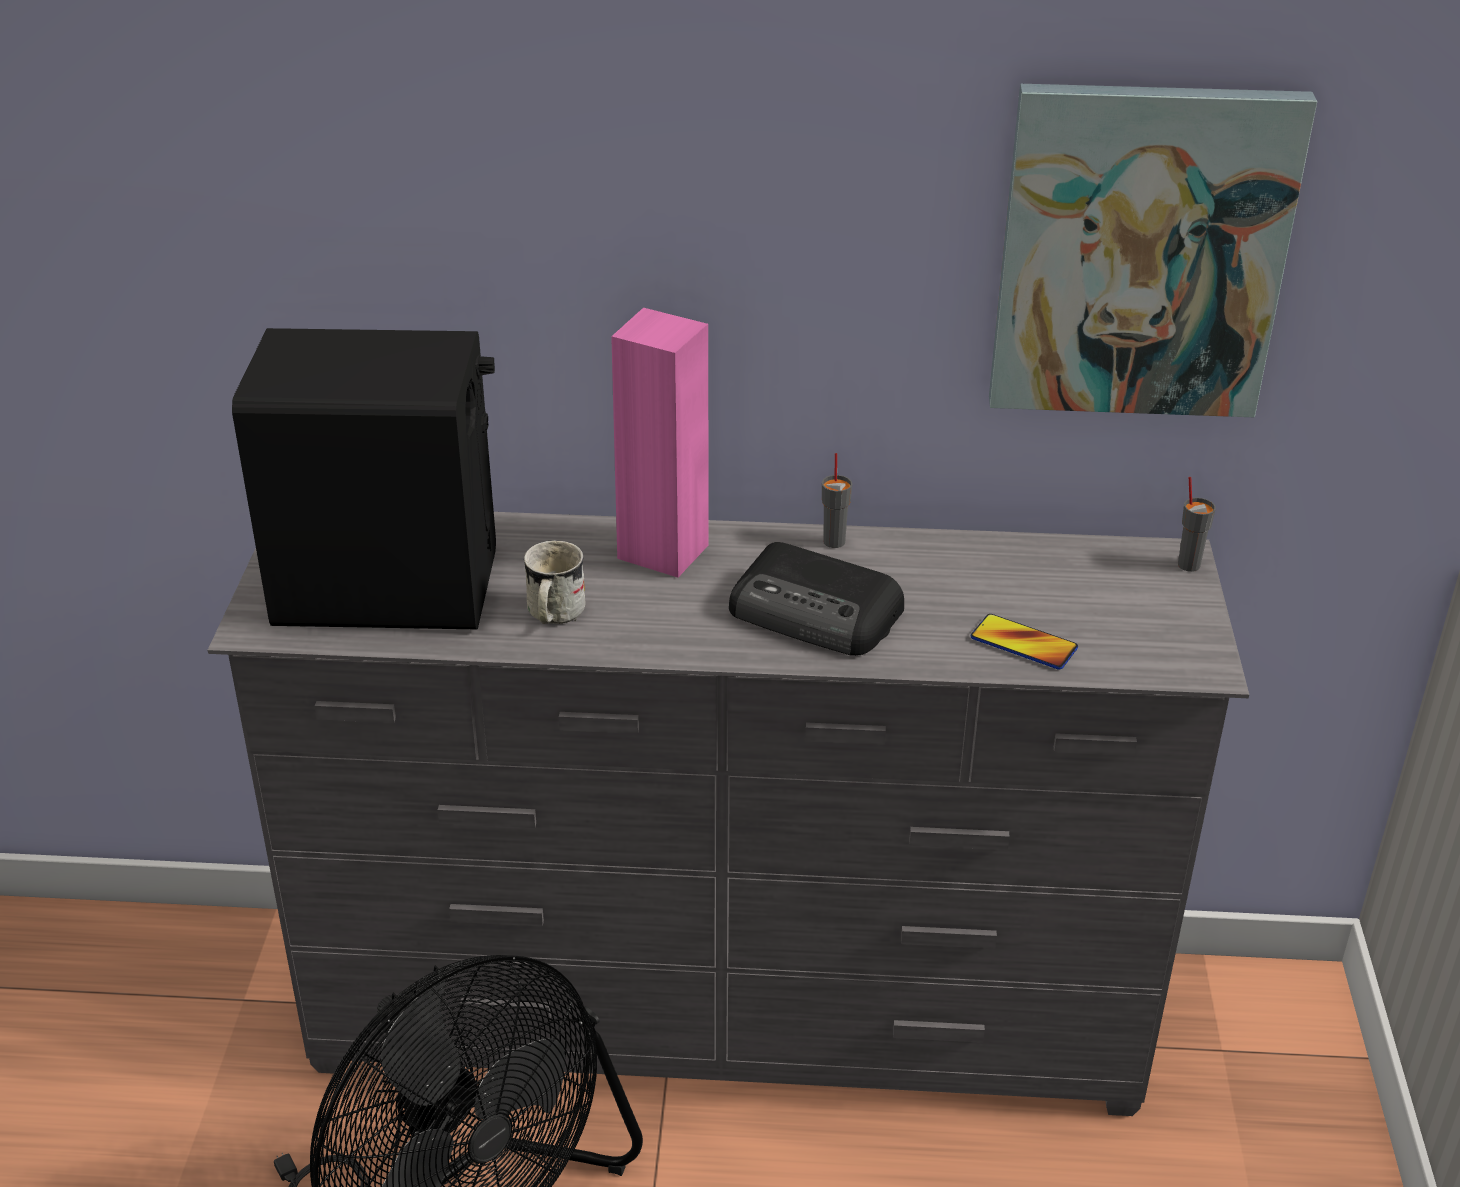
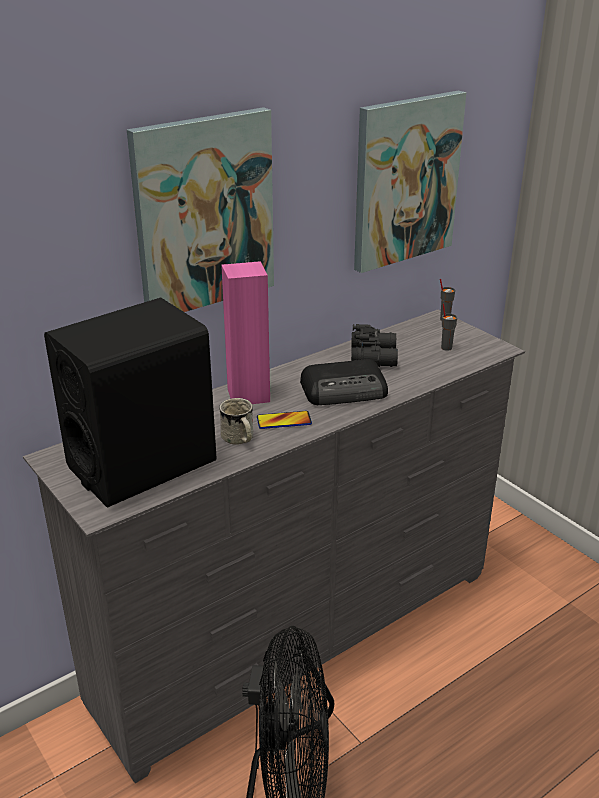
camera: 40 degrees left, 5 degrees down
grey cup [822,453,852,548] -> grey cup moved to [441,303,457,351]
phone [971,614,1078,670] -> phone moved to [257,411,312,429]
none -> picture [127,107,274,312]
none -> black binoculars [351,324,398,367]

